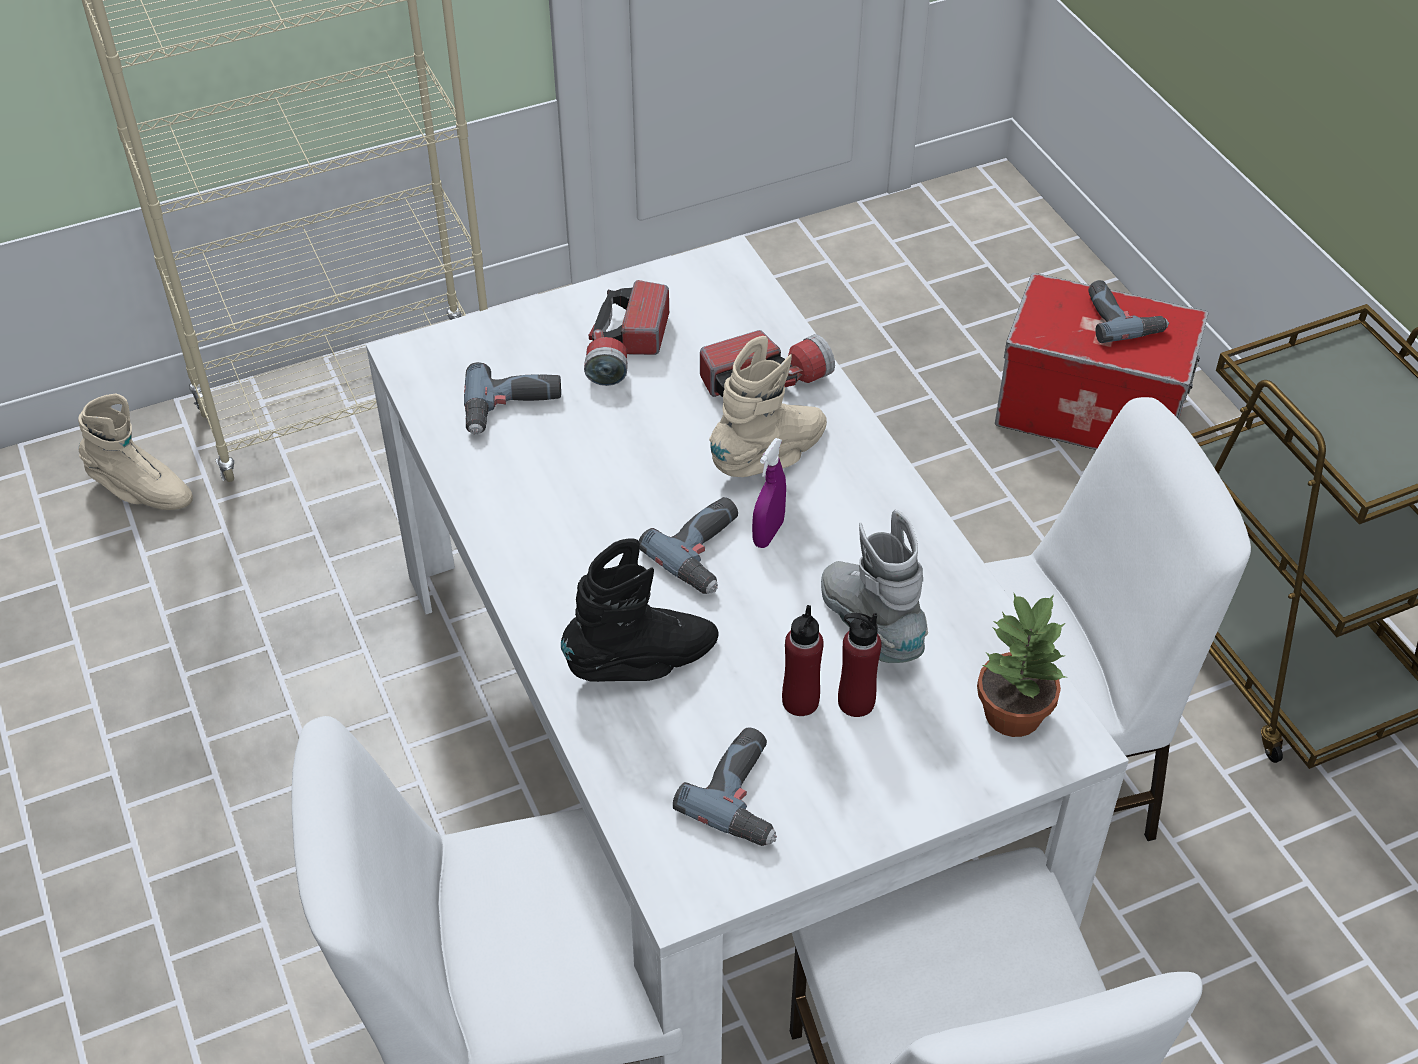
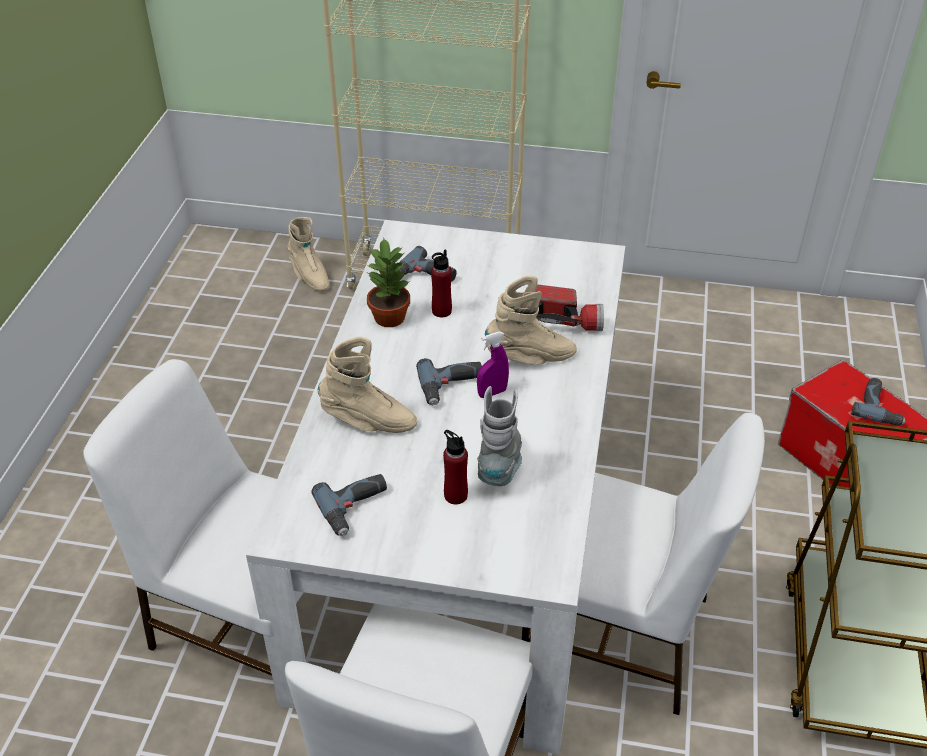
camera: 35 degrees right, 5 degrees down
black boot [561,538,719,682] -> beige boot [318,337,417,433]
flashlight [584,280,669,386] -> none
red bottle [782,605,824,716] -> red bottle moved to [431,249,452,318]
potted plant [977,592,1068,737] -> potted plant moved to [366,238,410,327]

